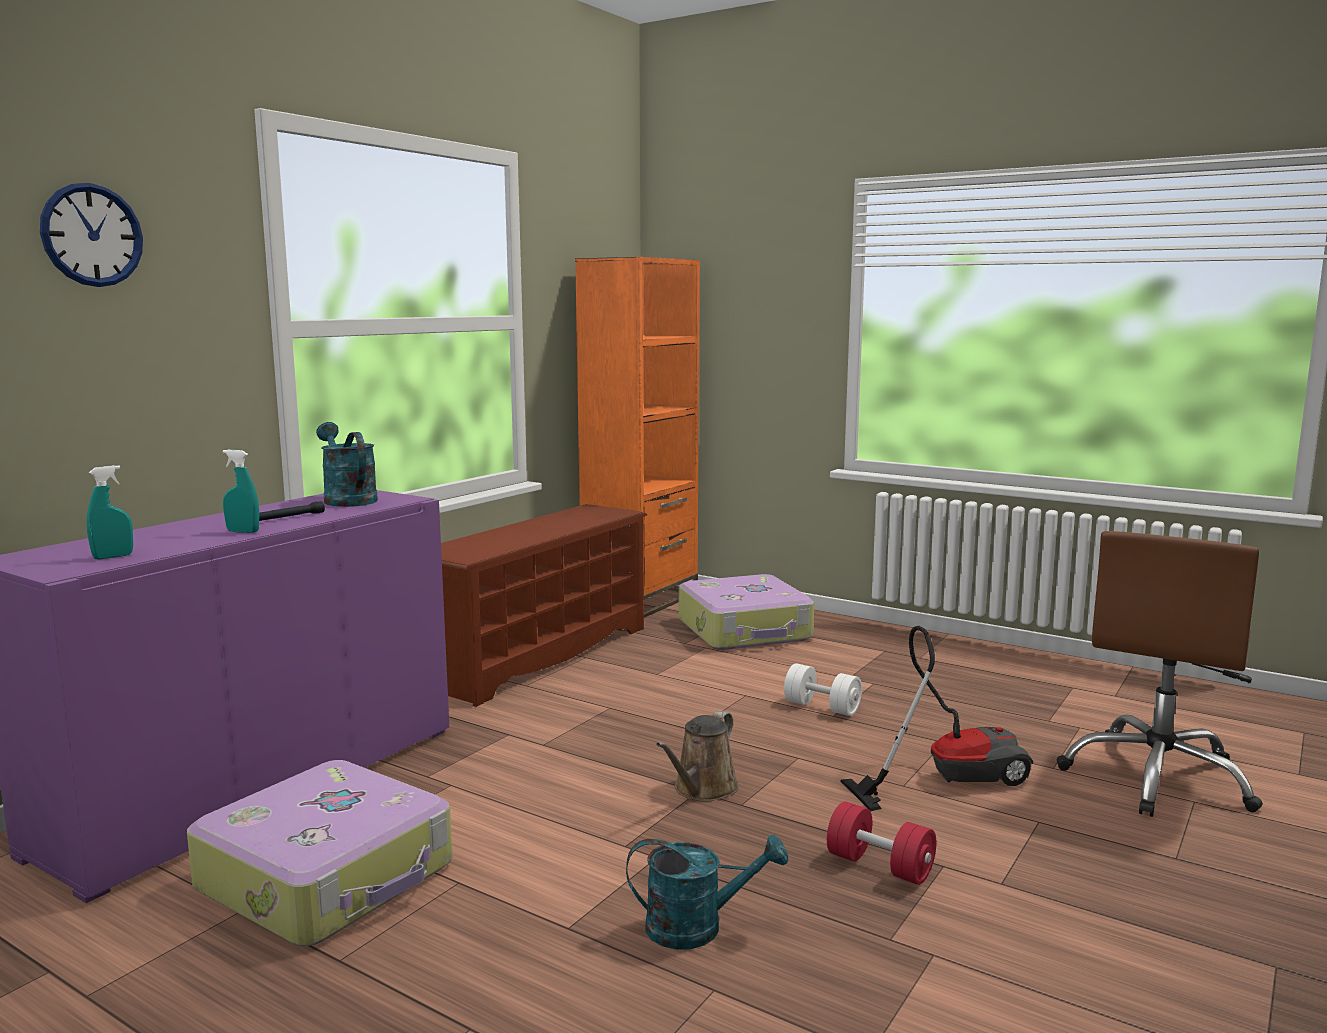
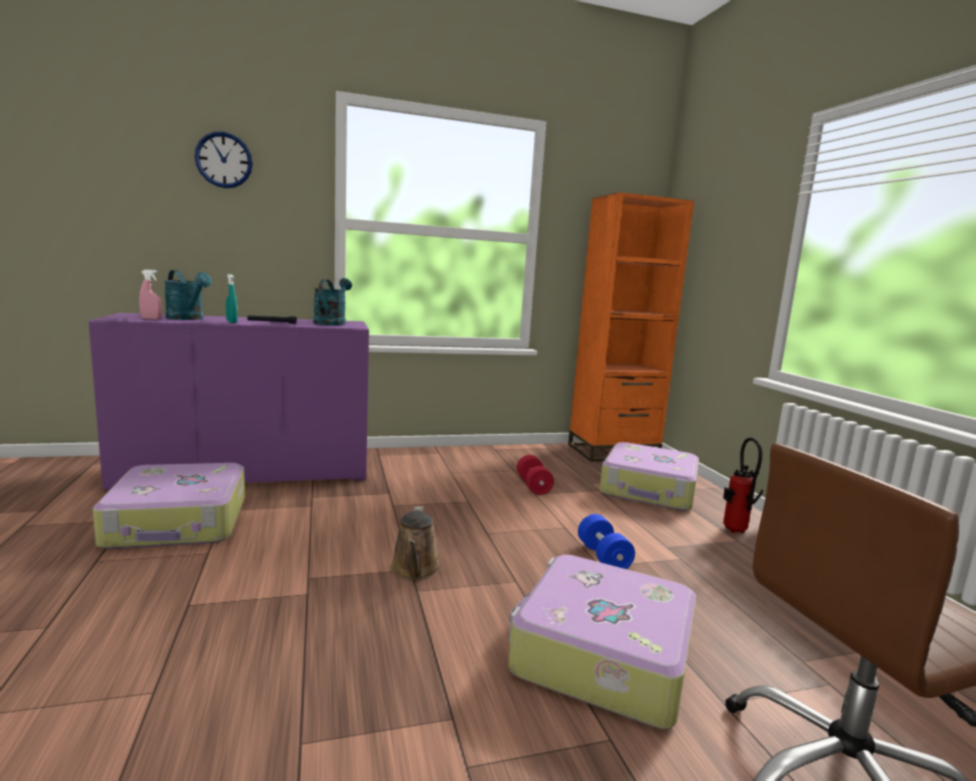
camera: 40 degrees right, 0 degrees up
turquoise spray bottle [87,465,133,560] -> pink spray bottle [139,270,162,320]
brown shoe rack [441,504,647,707] -> none
turquoise watering can [626,834,788,949] -> turquoise watering can moved to [164,270,212,320]
brown watering can [656,711,739,802] -> brown watering can turned 75 degrees counterclockwise [391,506,441,580]
white dumbbell [784,663,862,716] -> blue dumbbell [578,514,635,569]
red dumbbell [827,801,936,885] -> red dumbbell moved to [517,455,554,495]
vacuum cleaner [840,626,1033,811] -> suitcase [508,555,696,729]
none -> fire extinguisher [723,437,763,533]

